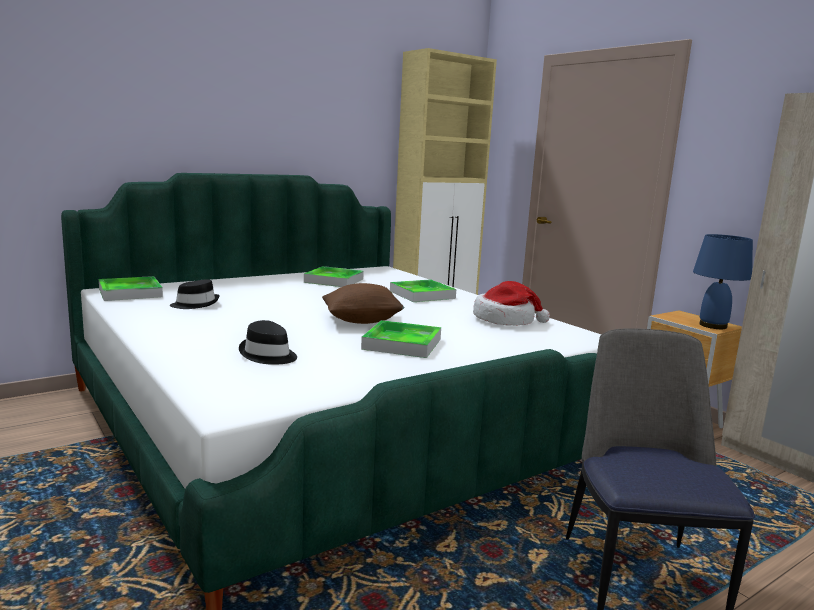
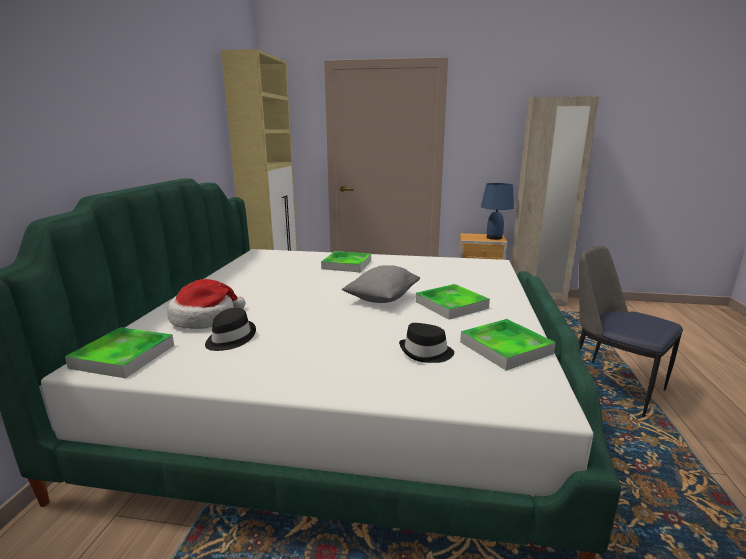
camera: 45 degrees left, 5 degrees up
tray [304,266,364,287] -> tray moved to [460,319,556,370]
brown pillow [322,283,405,324] -> grey pillow [342,265,420,303]
hat [473,281,550,326] -> hat moved to [167,279,245,329]

